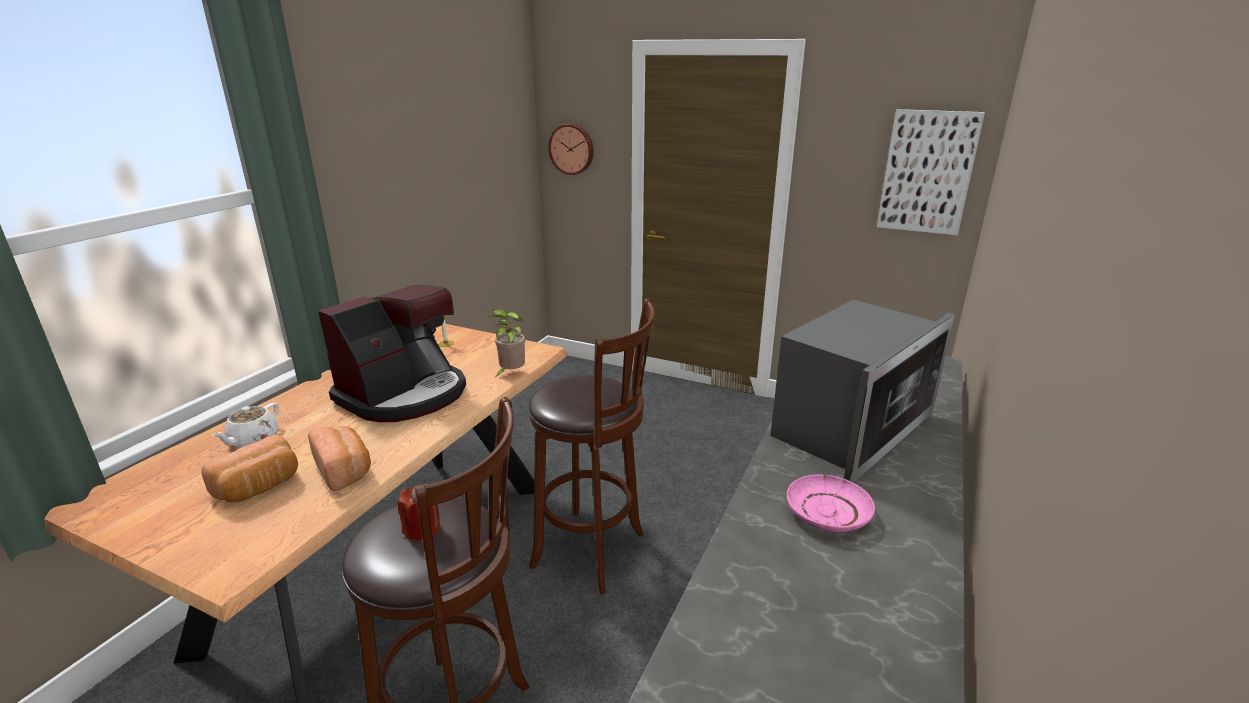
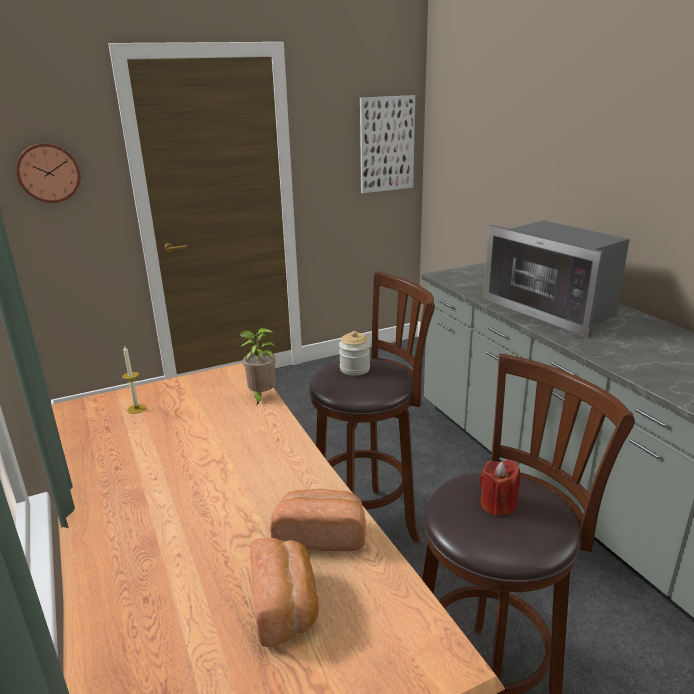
camera: 50 degrees left, 0 degrees up
white teapot [212,403,279,448] -> none
coffee machine [318,284,466,422] -> none
microwave [770,300,955,483] -> microwave turned 150 degrees clockwise [483,221,630,338]
pink plate [786,474,875,532] -> none
none -> jar [339,331,370,376]

